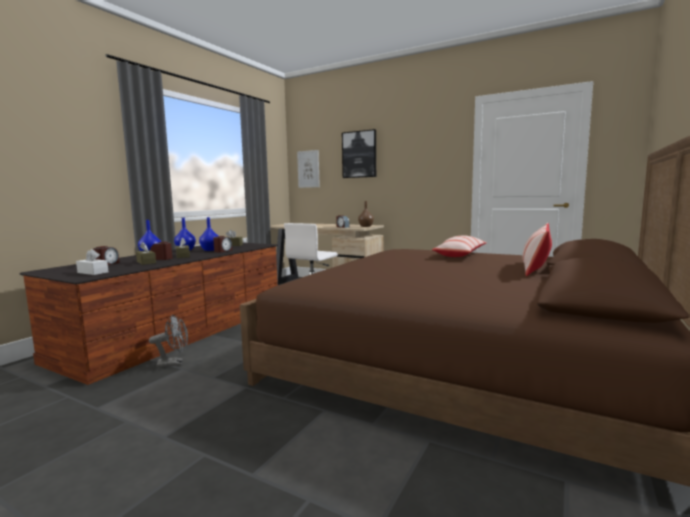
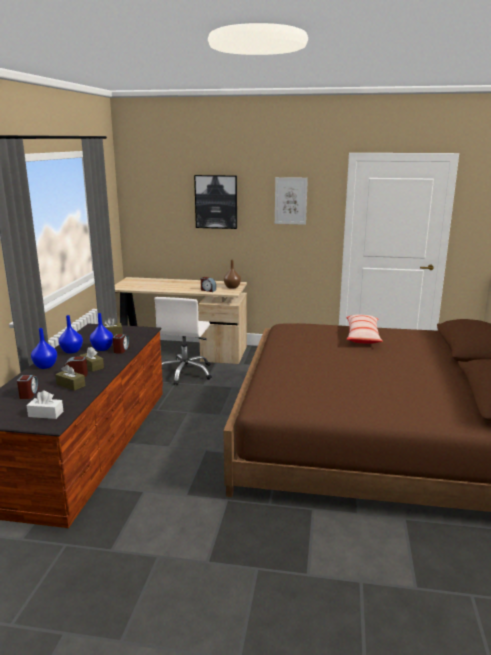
camera: 20 degrees left, 10 degrees up
grey fan [149,315,188,368] -> none
picture [297,150,320,188] -> picture moved to [275,177,308,225]
pillow [522,223,552,276] -> none

